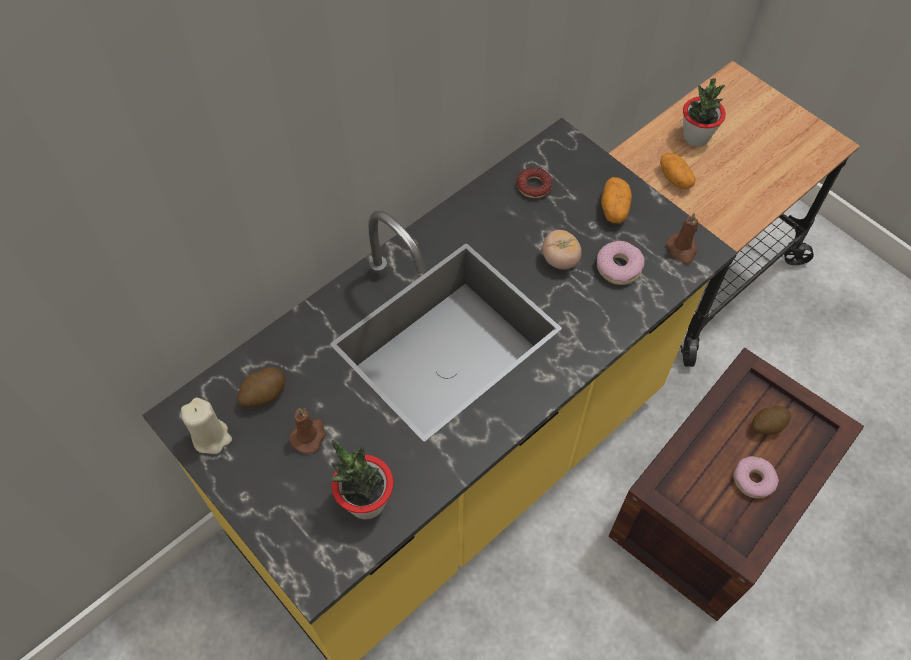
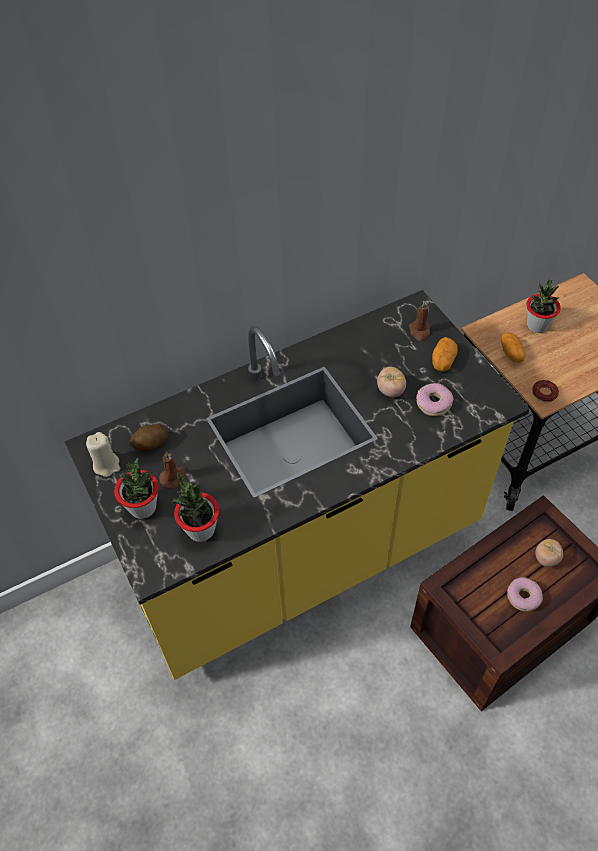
camera: 15 degrees right, 5 degrees down
donut [517,167,552,198] -> donut moved to [532,380,559,402]
brown candle [666,213,698,264] -> brown candle moved to [409,301,430,341]
potato [752,406,791,435] -> tomato [536,539,563,567]
none -> potted plant [114,458,159,519]

